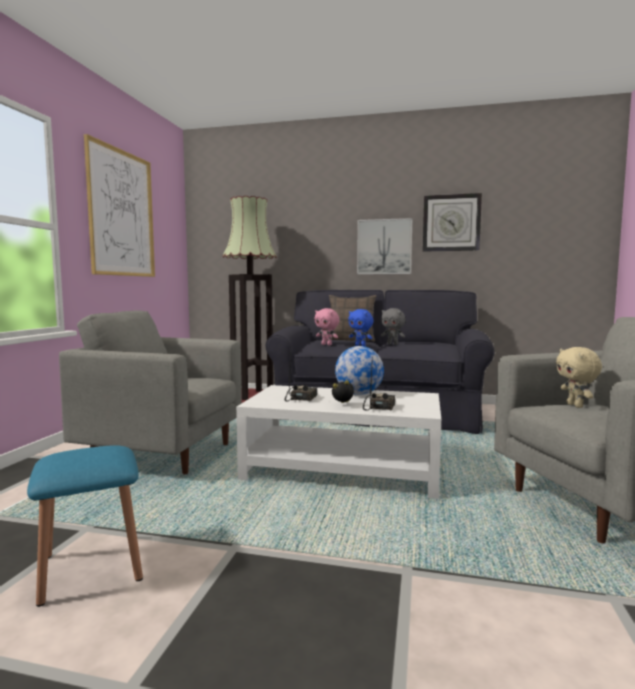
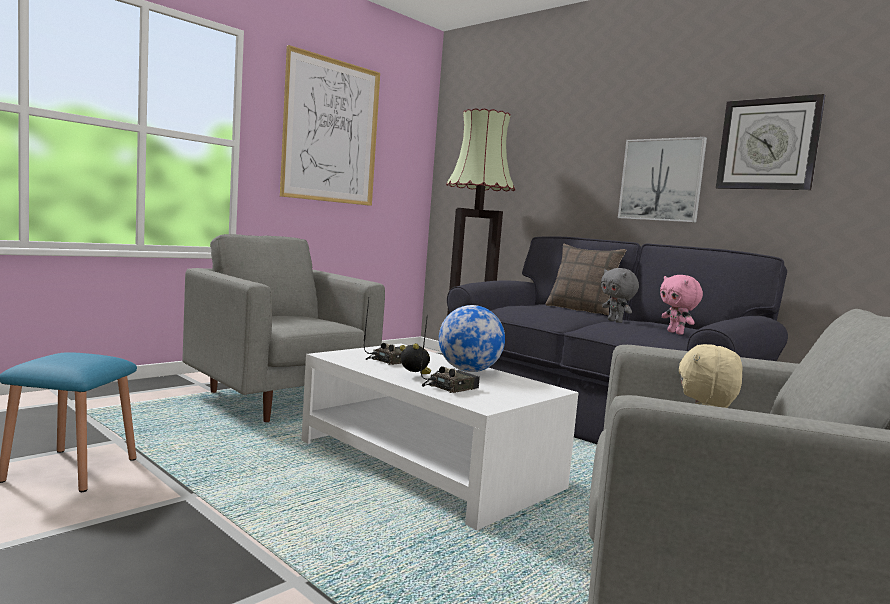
camera: 30 degrees right, 0 degrees up
pink plush toy [314,308,340,345] -> pink plush toy moved to [660,275,703,335]
blue plush toy [348,309,373,346] -> none

